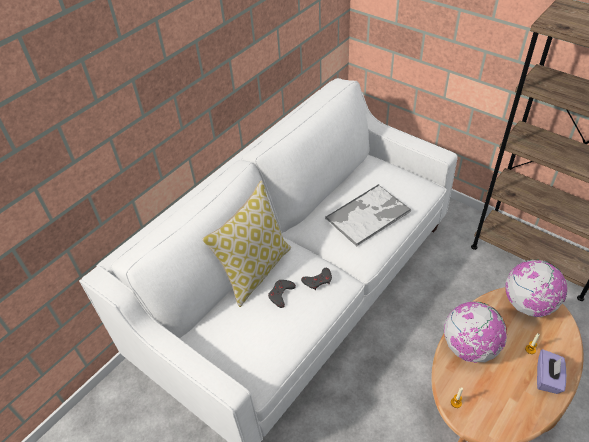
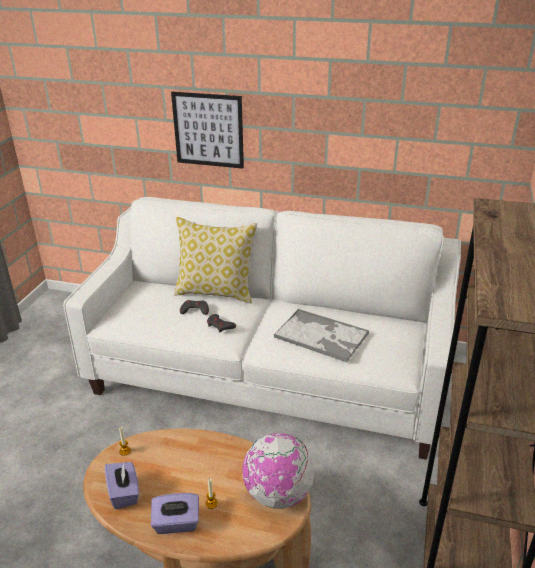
camera: 65 degrees right, 15 degrees down
globe [444,301,508,363] -> none
none -> purple tissue box [105,462,139,509]
none -> picture [171,92,244,169]

